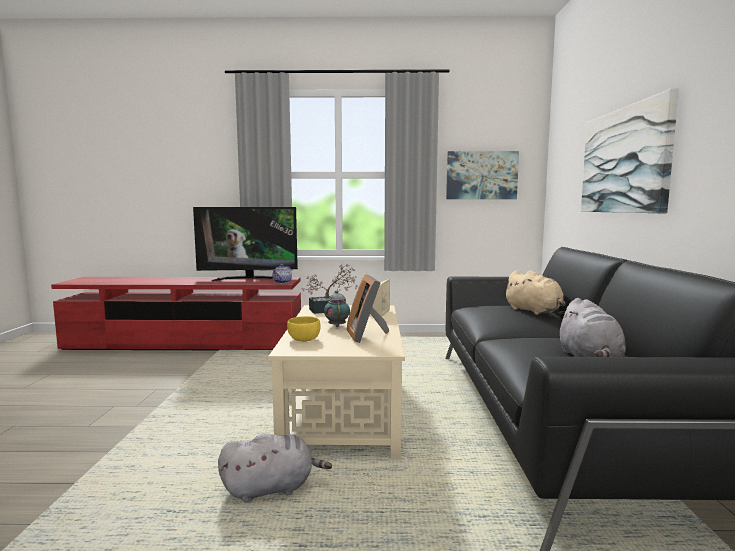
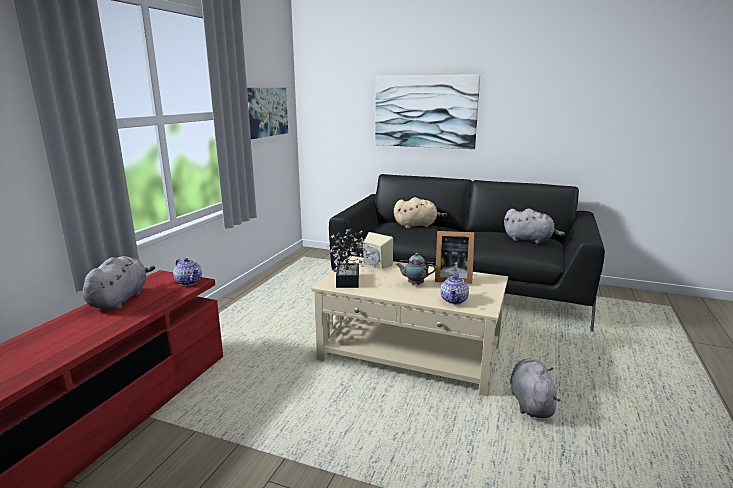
camera: 70 degrees left, 10 degrees up
television [193,207,298,281] -> grey plush toy [83,256,155,309]
yellow bowl [287,316,320,342] -> teapot [441,274,469,304]

